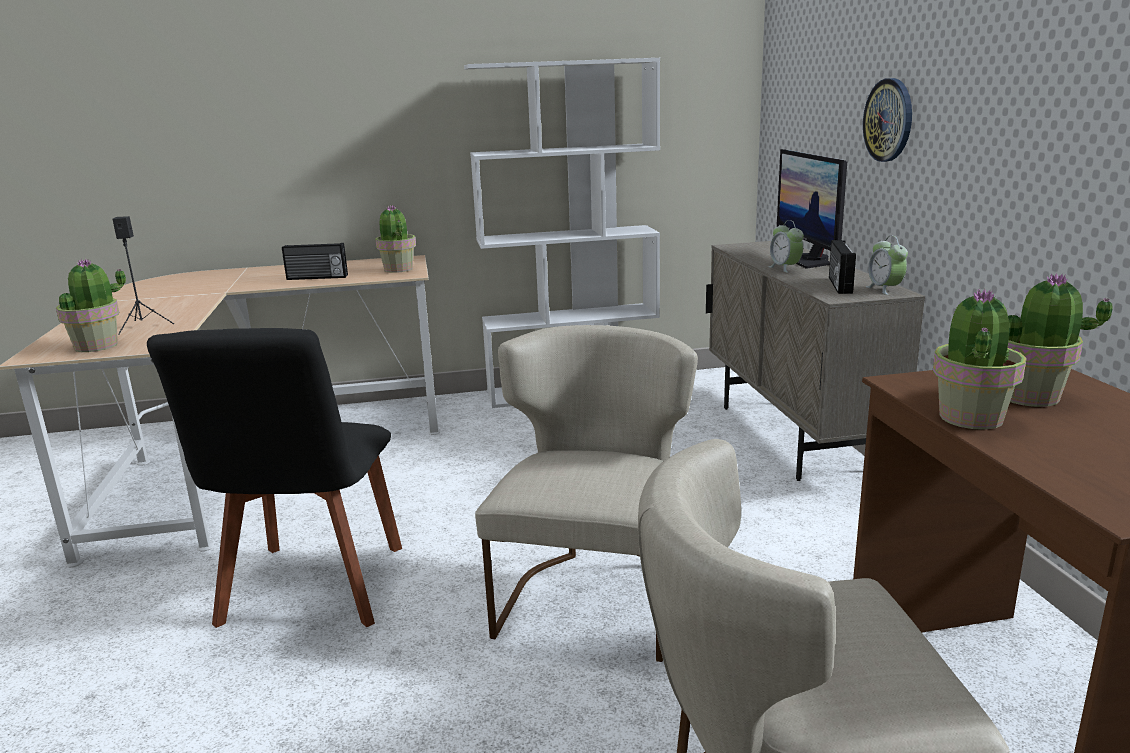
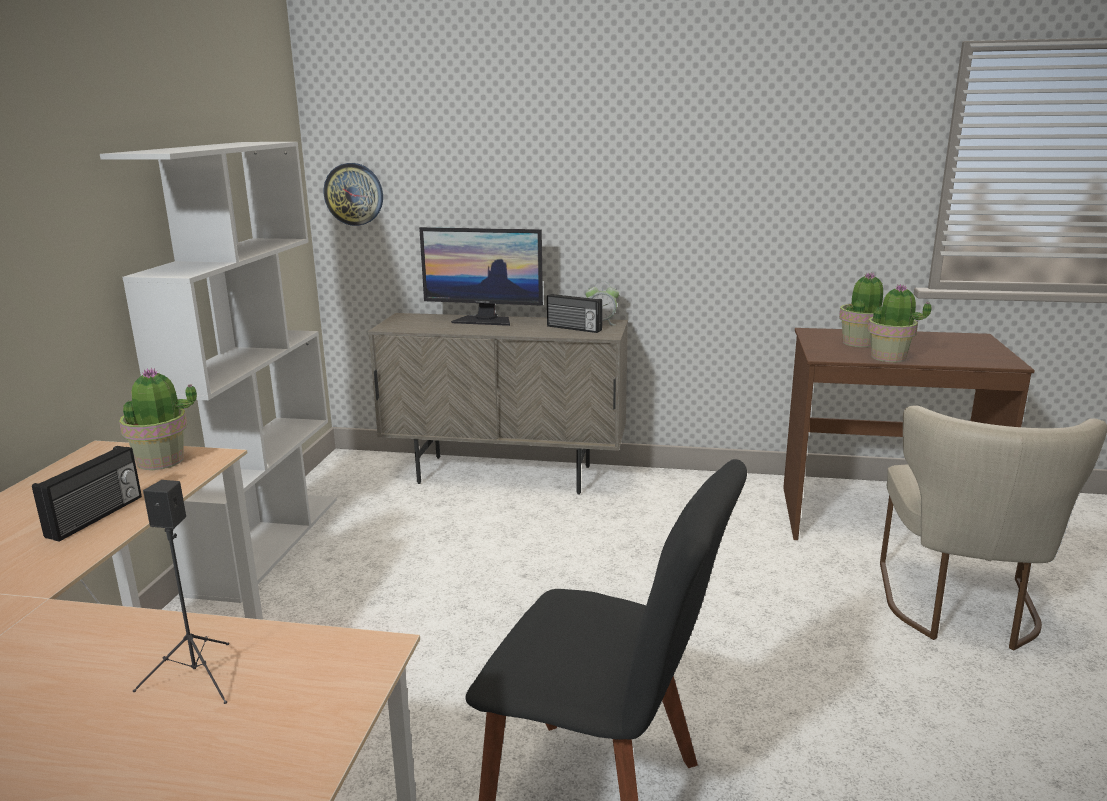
camera: 70 degrees left, 0 degrees up
potted plant [56,258,126,352] -> none
beige chair [475,325,698,662] -> none
alarm clock [768,220,804,273] -> none
wall clock [863,78,912,162] -> wall clock moved to [324,163,383,226]

